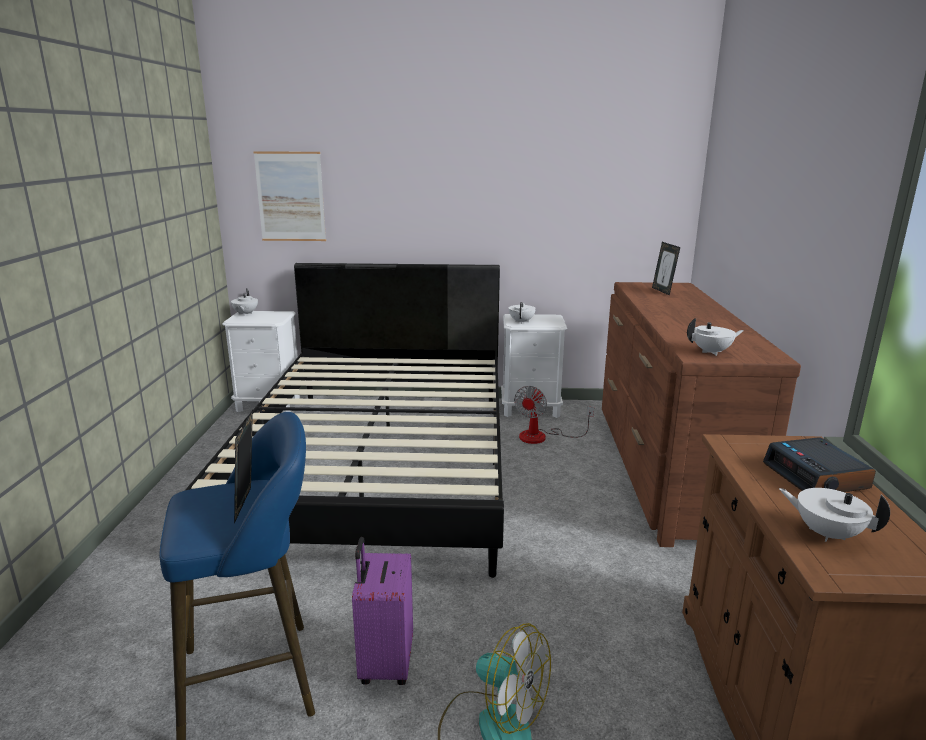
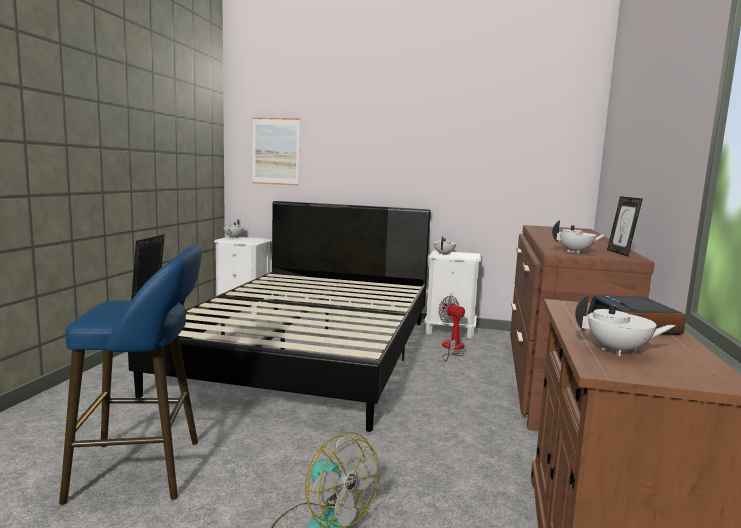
camera: 10 degrees right, 10 degrees down
purple suitcase [352,537,413,685] -> none
fan [514,386,594,444] -> fan turned 105 degrees clockwise [438,296,466,361]
picture frame [652,242,680,295] -> picture frame moved to [607,196,643,256]
white teapot [779,488,890,542] -> white teapot turned 150 degrees clockwise [575,294,675,356]

